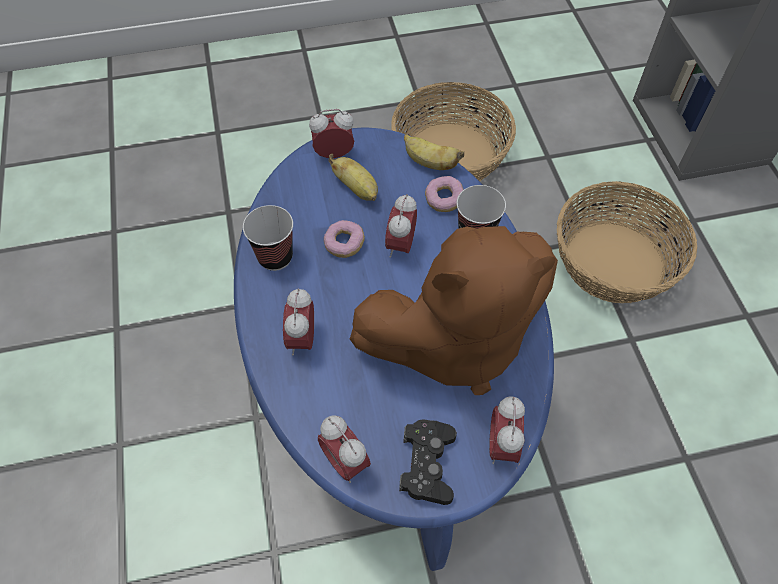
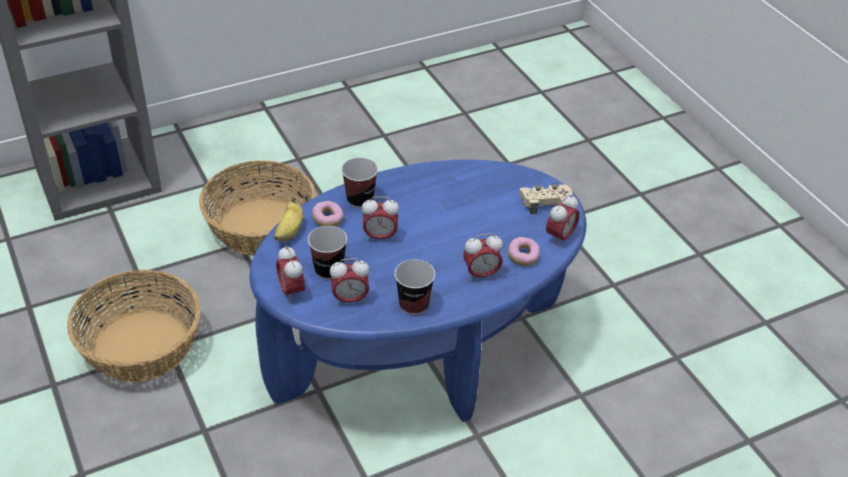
camera: 105 degrees left, 15 degrees down
donut [324,220,365,258] -> donut moved to [508,237,540,266]
banana [328,154,378,201] -> cup [308,226,347,280]
brown plush toy [350,226,558,395] -> none
black game controller [399,419,457,505] -> beige game controller [519,183,572,214]
alarm clock [489,397,525,464] -> alarm clock moved to [330,258,369,305]

